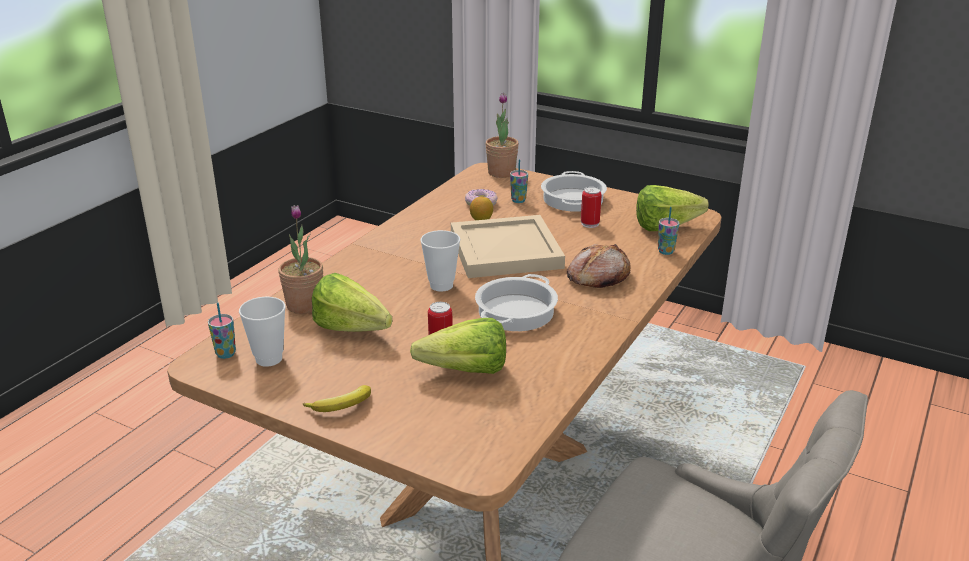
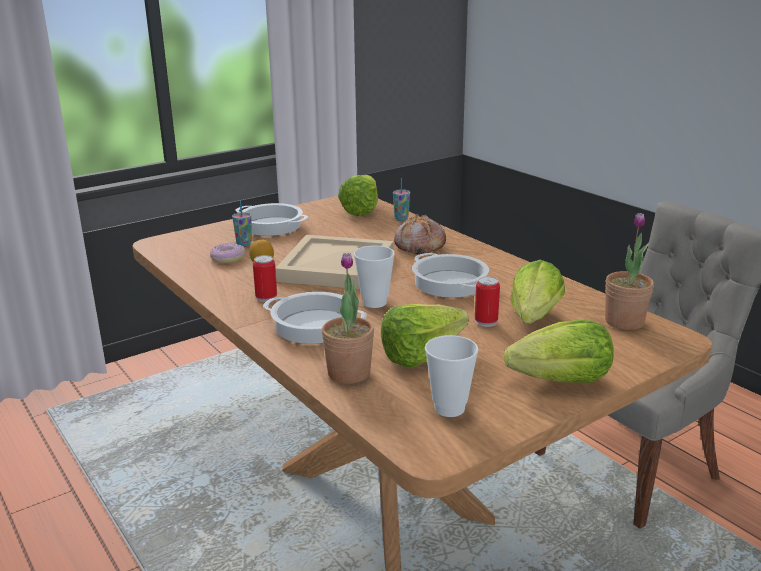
camera: 65 degrees left, 5 degrees down
cup [208,303,236,359] -> none
banana [303,385,371,412] -> lettuce [504,320,614,383]
potted plant [485,93,519,178] -> potted plant moved to [605,213,654,330]
can [581,187,602,228] -> can moved to [253,255,277,302]
none -> cooking pot [263,292,367,344]

